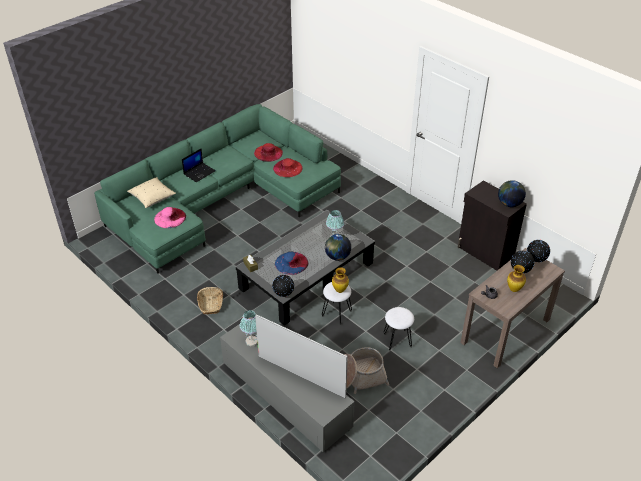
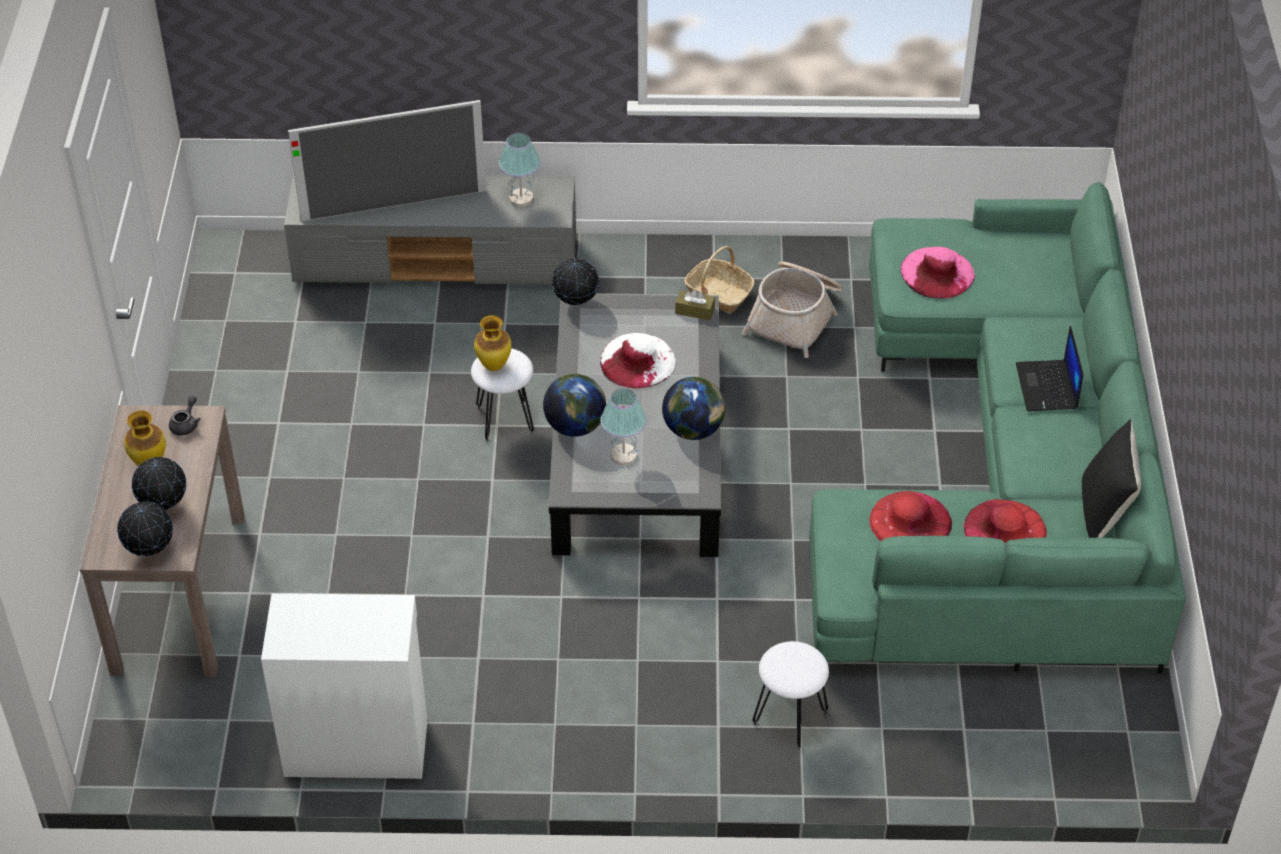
camera: 135 degrees right, 5 degrees up
beige pillow [127,177,176,208] -> none
blue hat [275,252,308,275] -> white hat [600,333,676,388]
basket [344,347,389,394] -> basket moved to [742,261,843,358]
white stool [384,307,414,350] -> white stool moved to [752,641,829,748]
black cabinet [457,180,527,271] -> white cabinet [261,593,427,779]
globe [498,180,526,207] -> globe moved to [662,377,725,440]
none -> black pillow [1082,419,1141,538]

